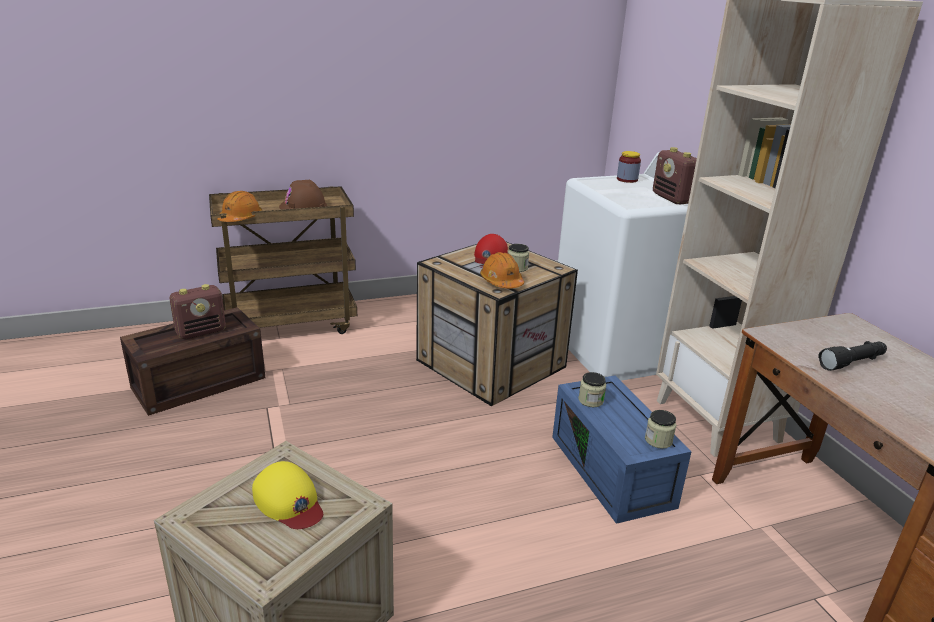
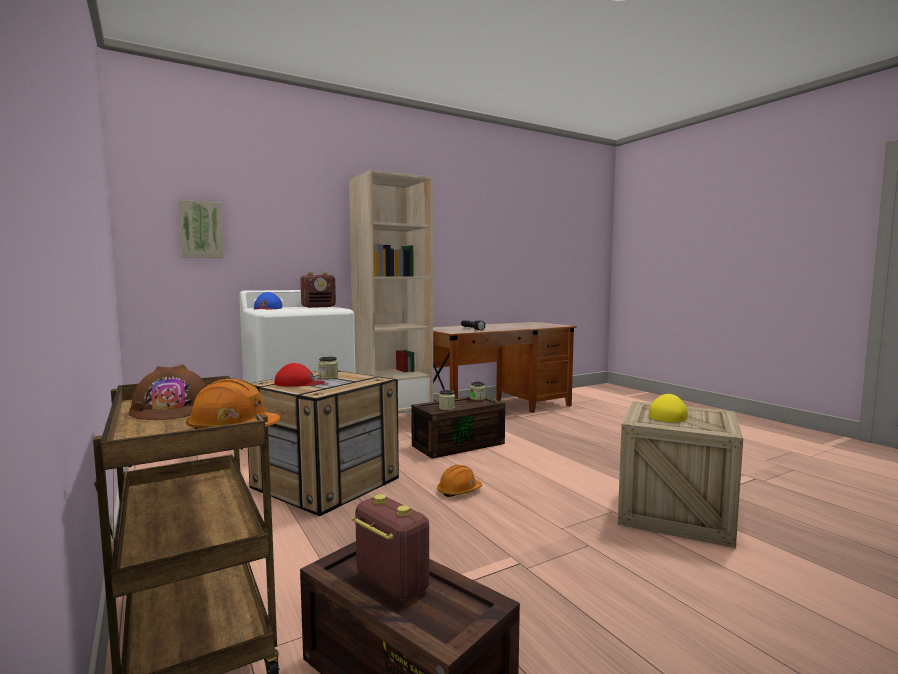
camera: 100 degrees left, 20 degrees down
orange hard hat [480,252,524,288] -> orange hard hat moved to [437,465,482,497]
blue storage box [552,375,692,524] -> brown storage box [411,396,505,459]
jar [617,151,641,183] -> blue cap [253,292,282,310]
none -> picture [179,200,224,258]

